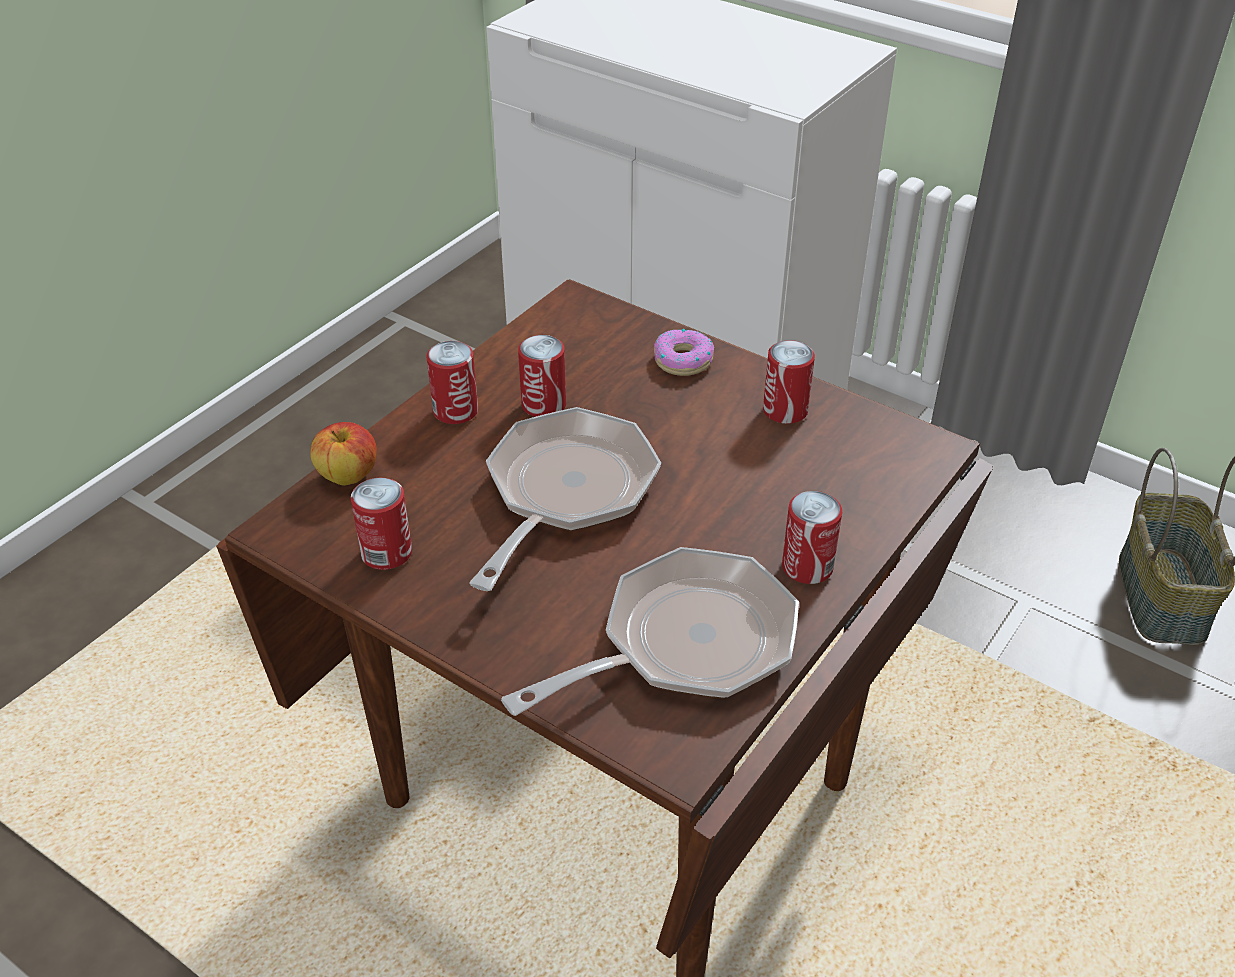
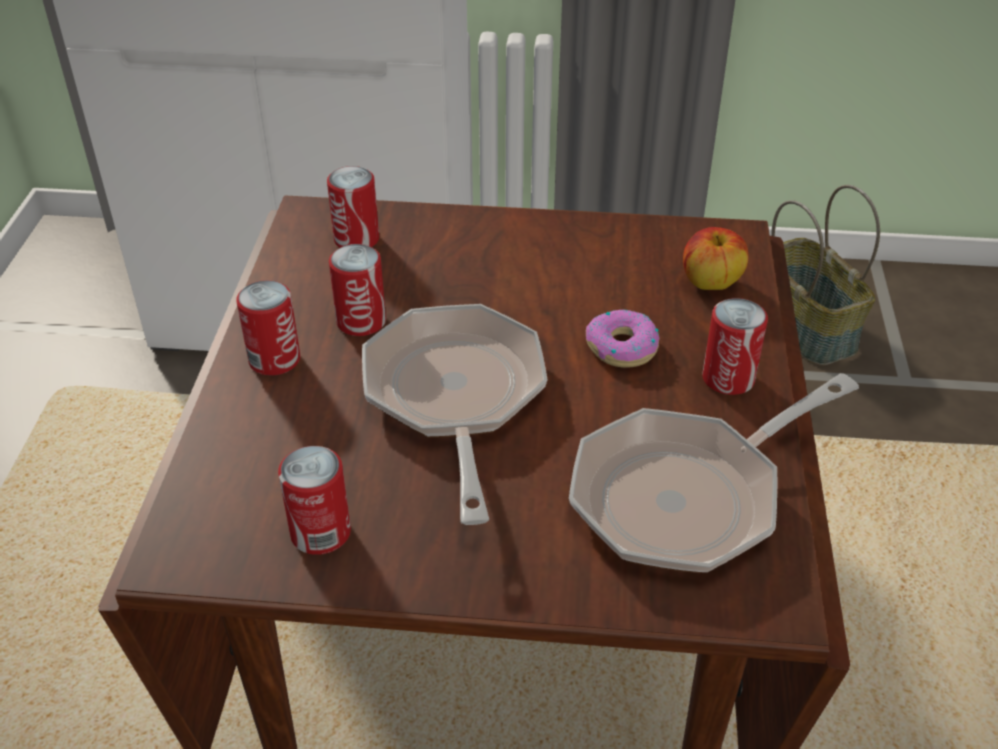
camera: 30 degrees left, 0 degrees up
apple [310,422,377,486] -> apple moved to [683,227,748,290]
frying pan [501,547,799,716] -> frying pan turned 150 degrees counterclockwise [569,373,859,573]
donut [654,329,714,376] -> donut moved to [586,310,660,368]
can [763,340,815,424] -> can moved to [327,166,379,248]

